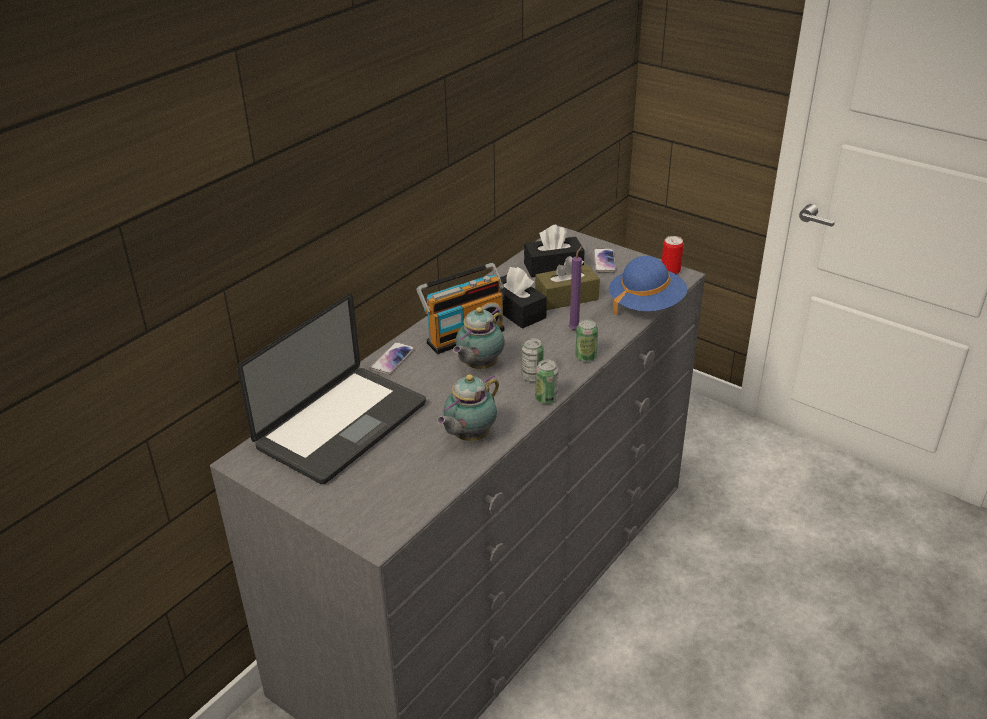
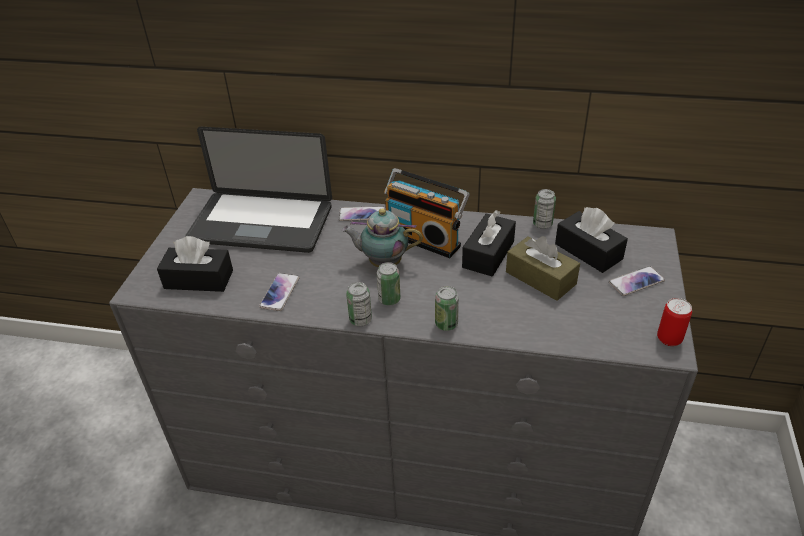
camera: 65 degrees right, 5 degrees up
teapot [437,374,499,441] -> phone [259,273,300,311]
purple candle [569,246,582,330] -> none
blue hat [609,256,687,315] -> none
none -> black tissue box [157,236,233,292]
none -> can [533,189,556,229]

